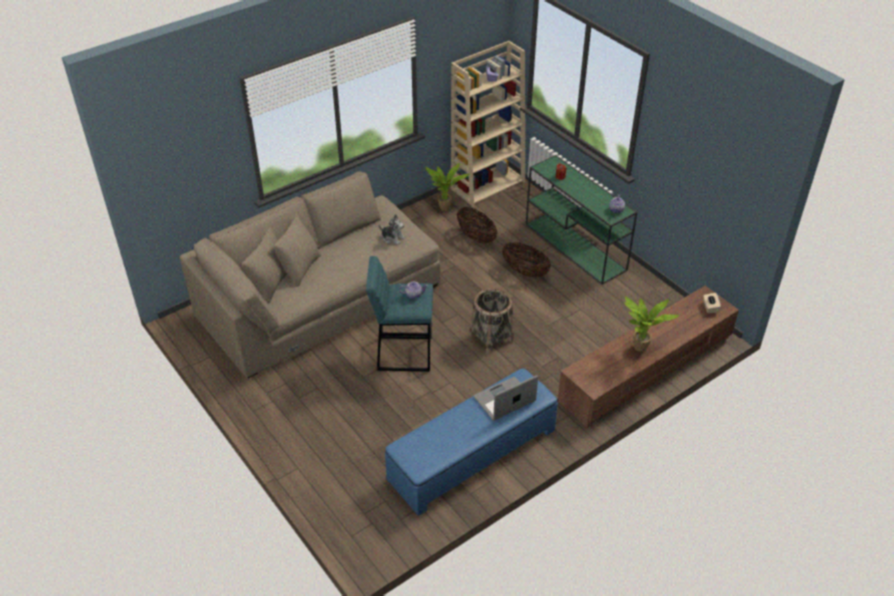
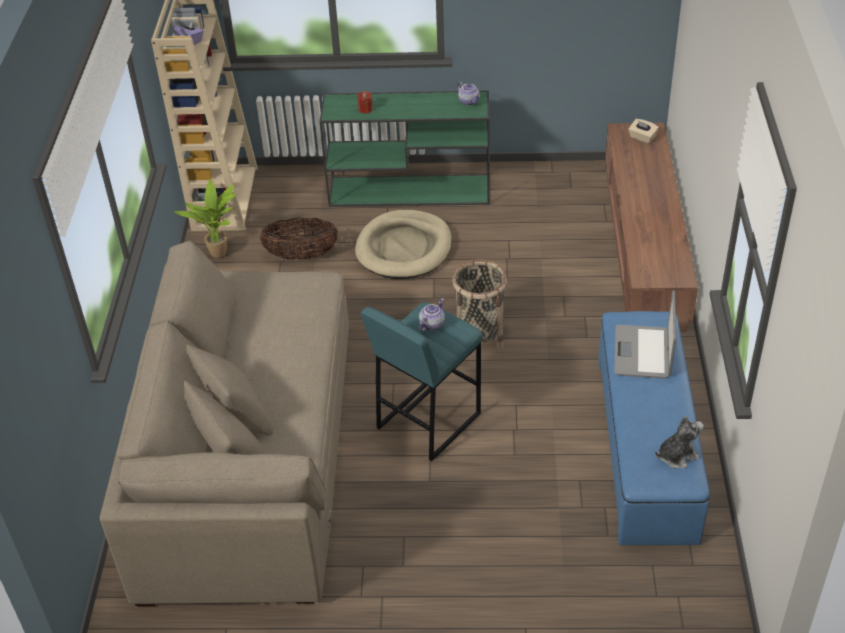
camera: 50 degrees left, 0 degrees up
plush toy [379,214,406,245] -> plush toy moved to [655,416,704,469]
basket [502,243,551,277] -> beige dog bed [355,210,452,279]
potted plant [624,296,679,352] -> none

